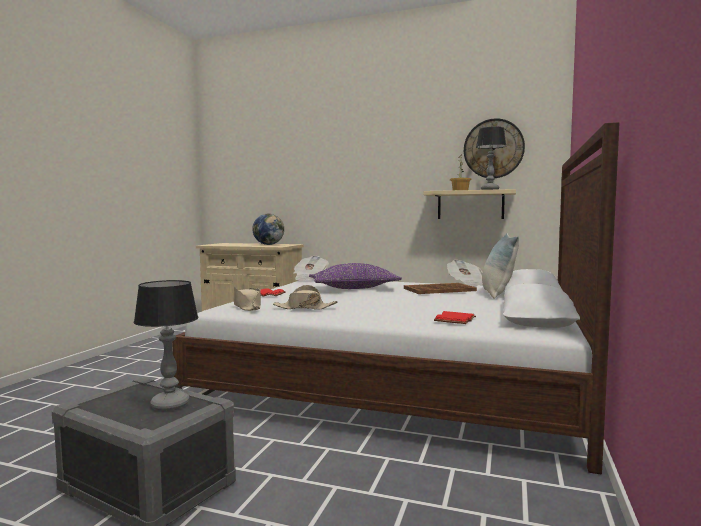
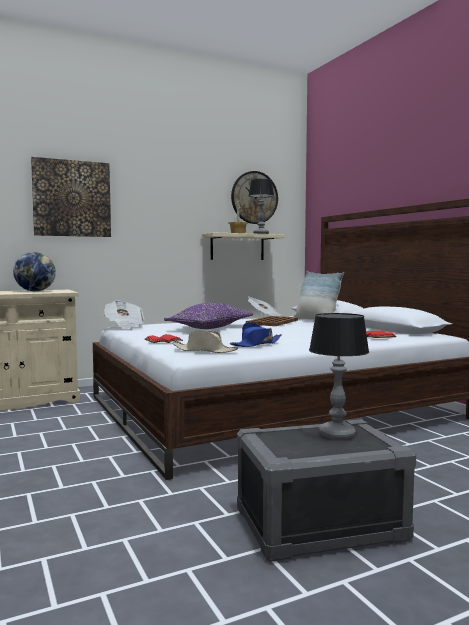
camera: 45 degrees left, 0 degrees up
beige hat [273,285,337,310] -> blue hat [230,322,282,347]
none -> picture [31,157,111,237]

